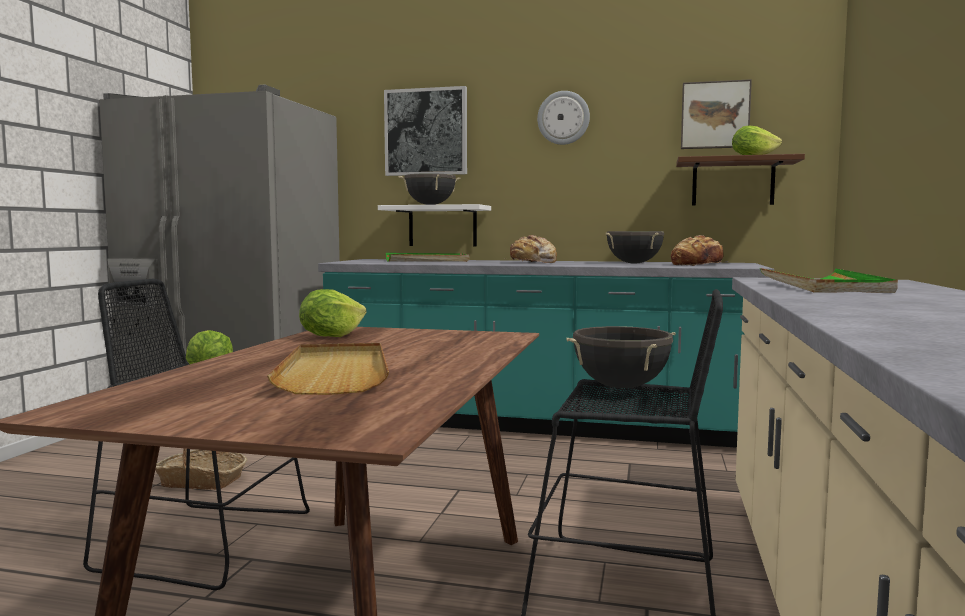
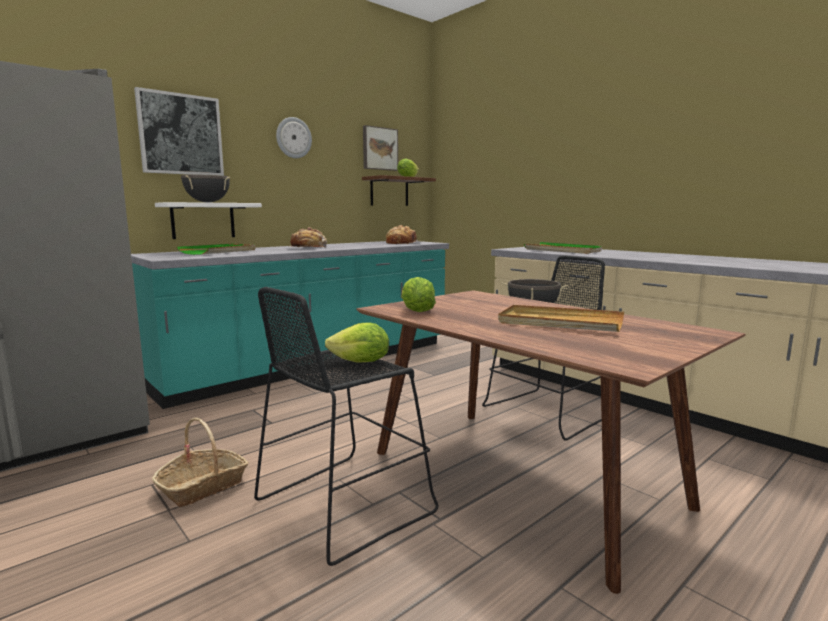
camera: 55 degrees left, 5 degrees up
black cooking pot [605,231,664,264] -> none

